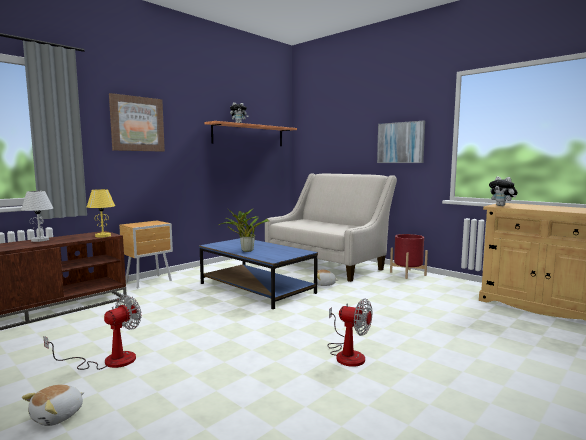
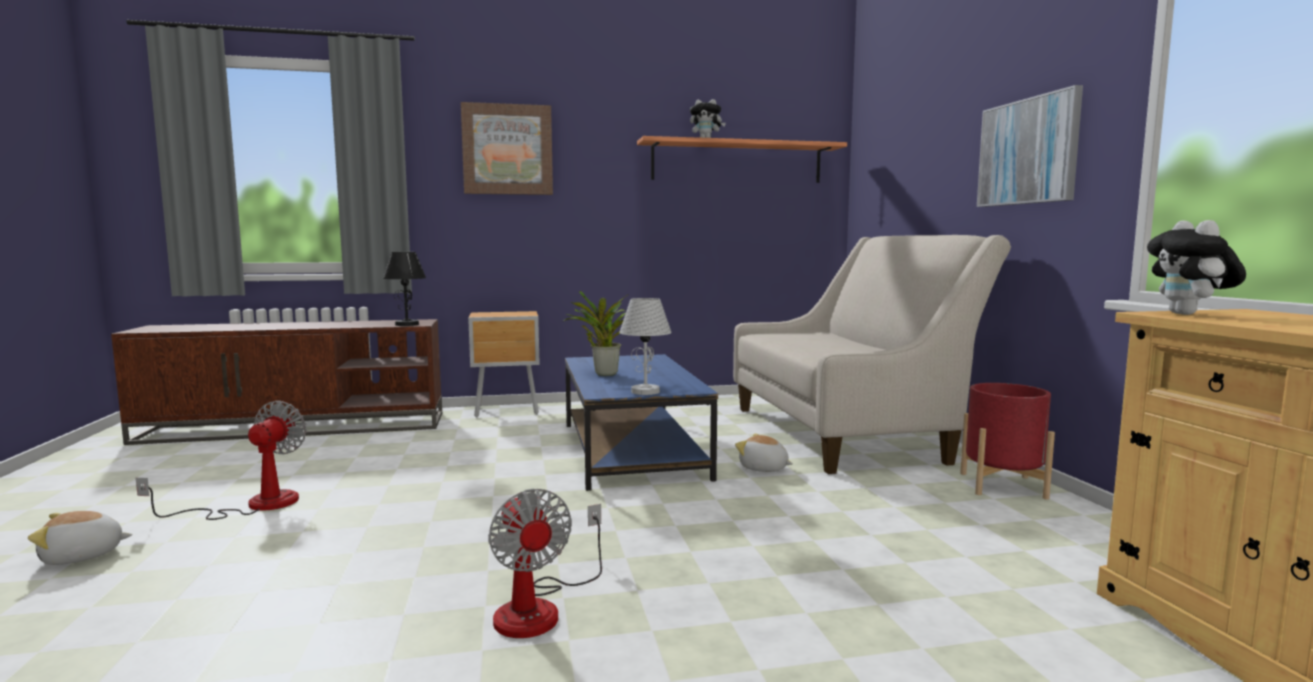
camera: 35 degrees right, 0 degrees up
white table lamp [21,191,53,242] -> white table lamp moved to [619,298,672,395]
fan [43,295,142,370] -> fan turned 60 degrees counterclockwise [136,401,307,520]
yellow table lamp [87,189,115,238] -> black table lamp [383,252,426,326]

